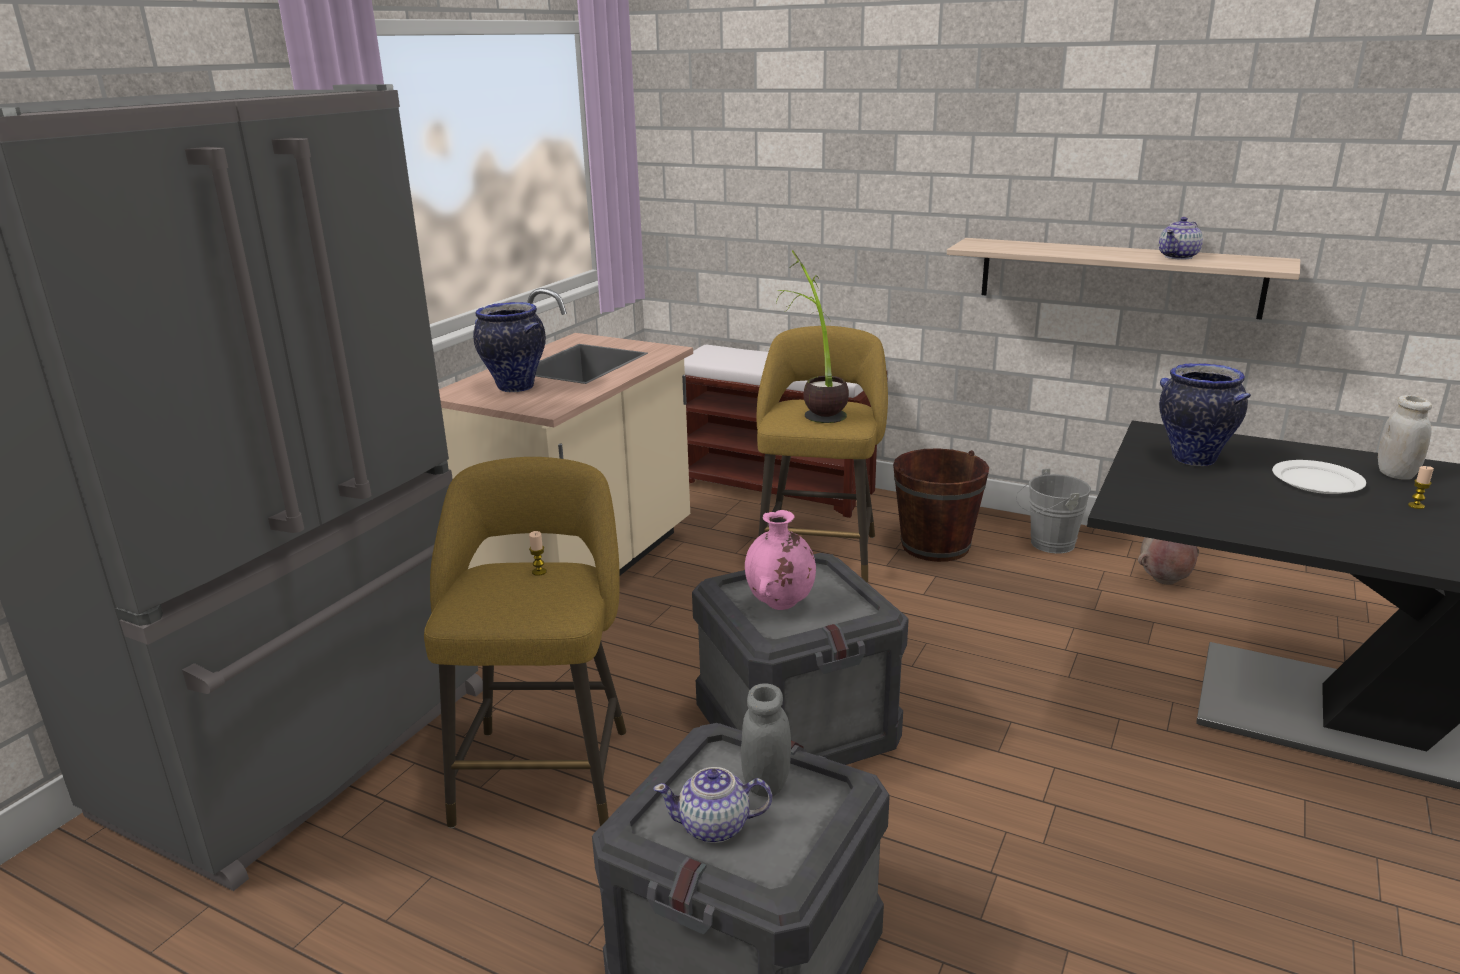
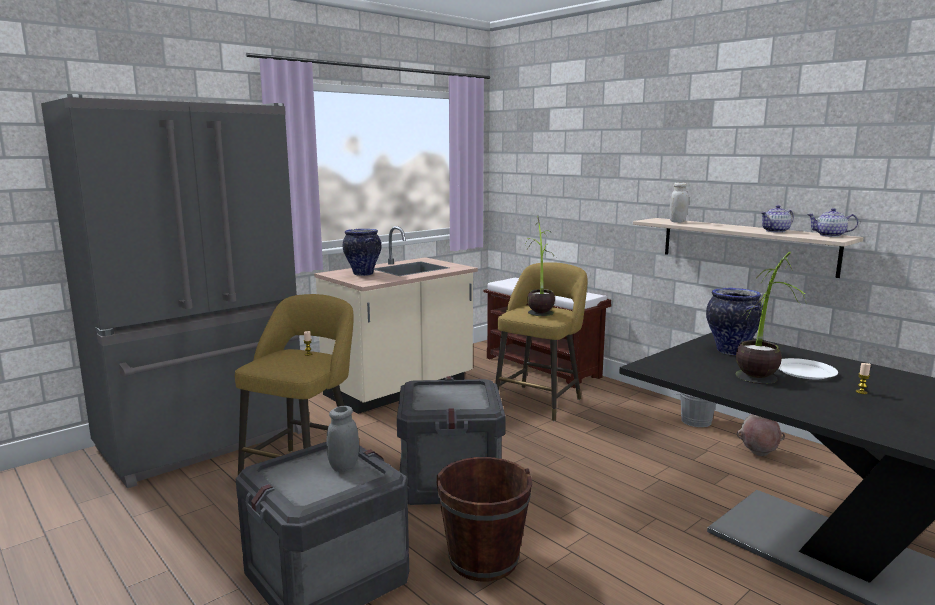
camera: 20 degrees right, 10 degrees down
teapot [653,767,772,843] -> teapot moved to [807,208,858,237]
pink vase [745,510,816,610] -> none
brown bucket [893,448,989,562] -> brown bucket moved to [437,457,532,581]
white jar [1378,395,1432,479] -> white jar moved to [669,182,689,223]
none -> potted plant [736,252,807,384]

